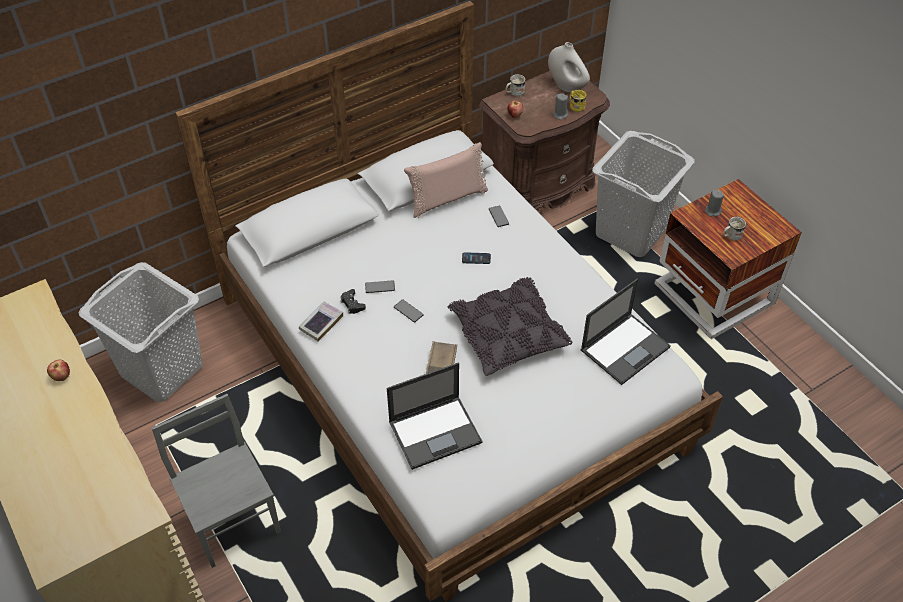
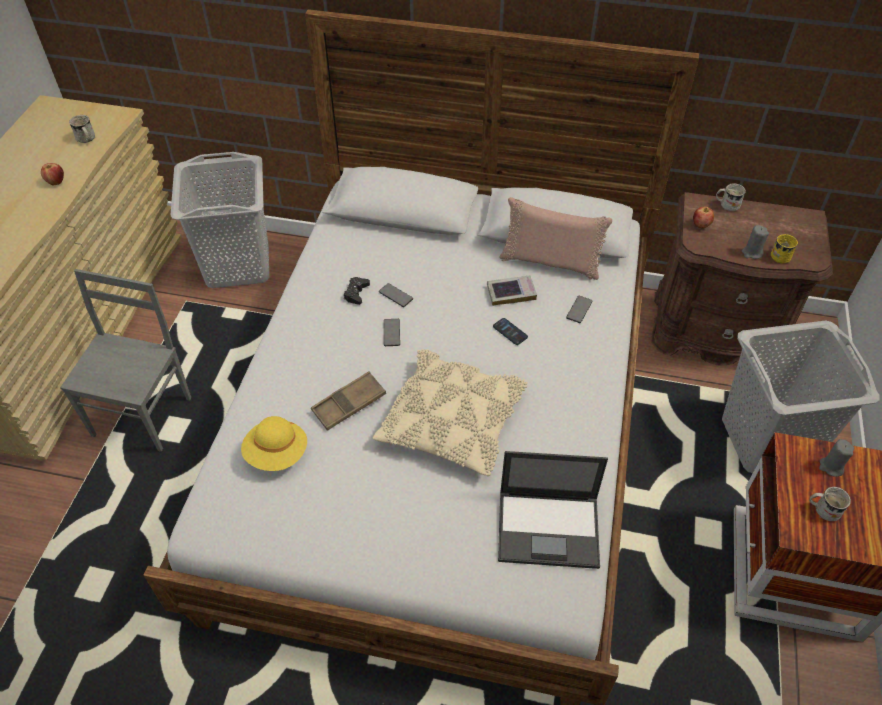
camera: 45 degrees right, 0 degrees up
book [299,302,343,341] -> book moved to [487,276,537,306]
laptop [387,363,482,470] -> yellow hat [241,416,307,471]
black pillow [448,277,572,376] -> beige pillow [372,349,528,476]
white vase [548,42,590,92] -> none
none -> white mug [69,115,95,143]

